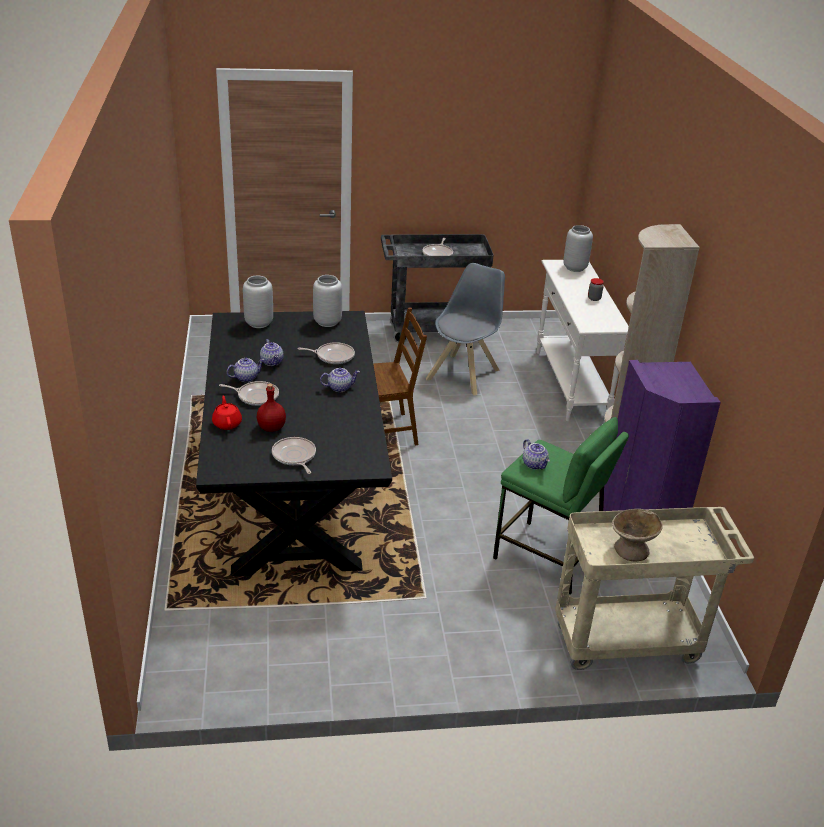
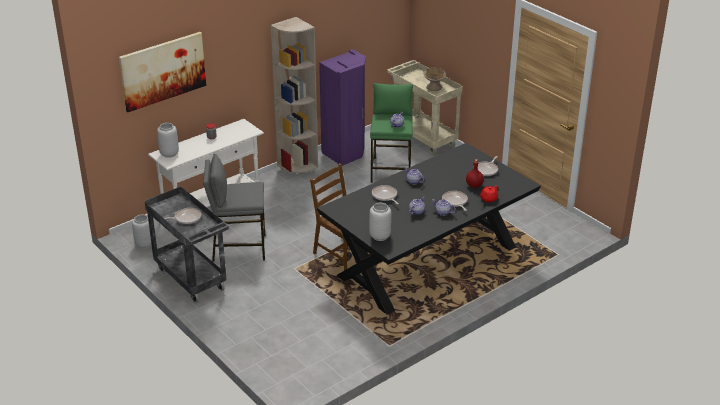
camera: 120 degrees left, 0 degrees up
grey vase [313,275,342,327] -> grey vase moved to [132,215,152,249]
grey chair [426,263,505,396] -> grey stool [203,154,265,262]
none -> picture [119,32,206,112]

